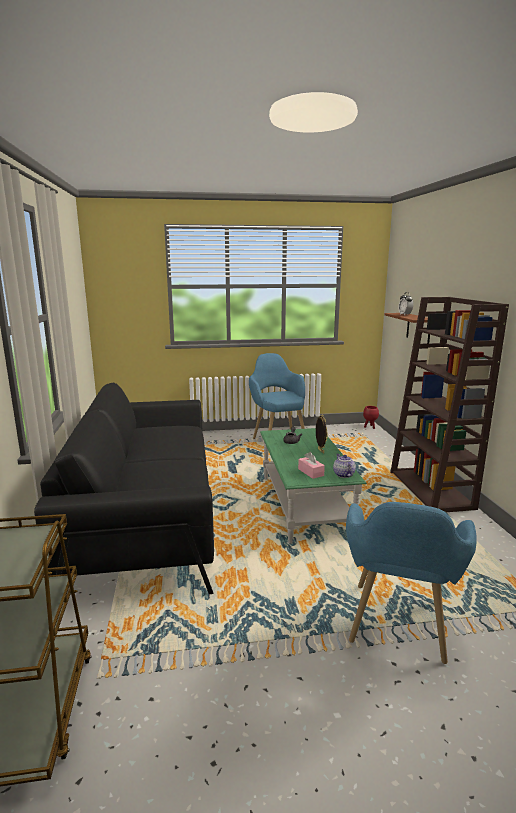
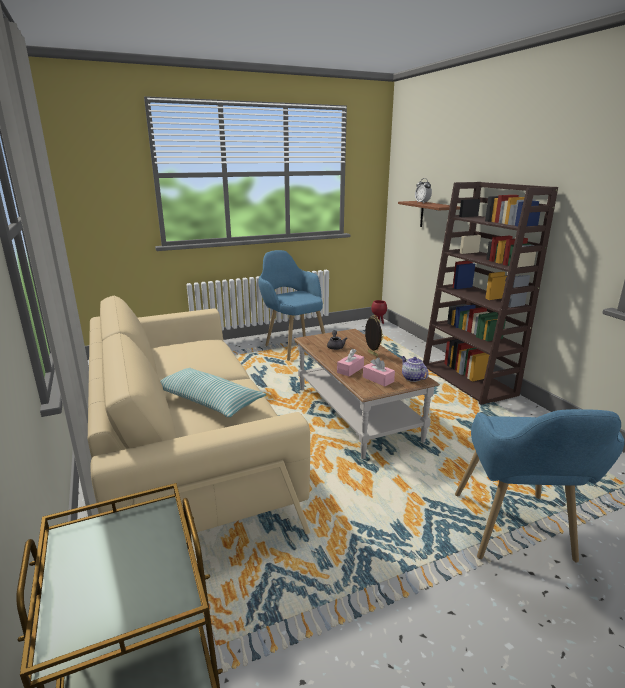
camera: 15 degrees left, 5 degrees up
black sofa [34,382,214,594] -> beige sofa [88,296,311,534]
green coffee table [260,428,367,544] -> brown coffee table [294,329,440,459]
none -> pillow [160,368,266,418]
none -> pink tissue box [337,349,364,376]

